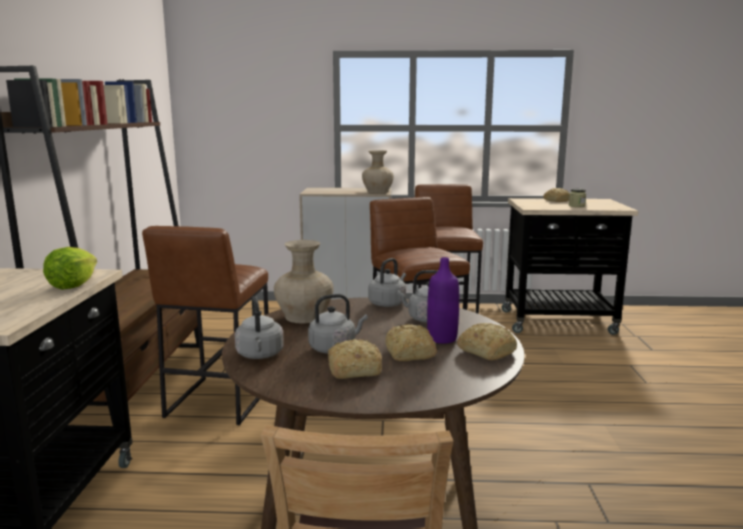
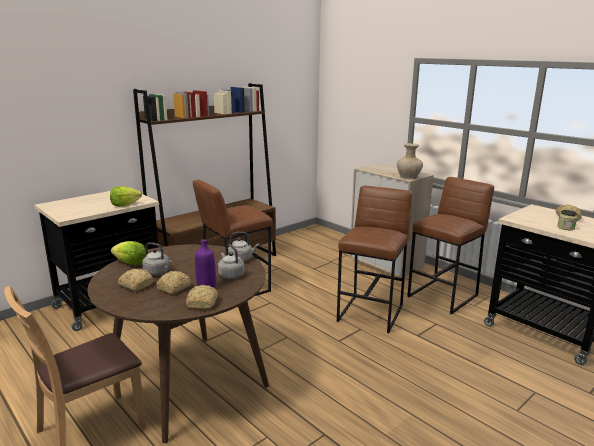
camera: 45 degrees right, 5 degrees up
grey kettle [235,296,284,359] -> lettuce [111,241,146,265]
beige vase [274,240,334,324] -> none

